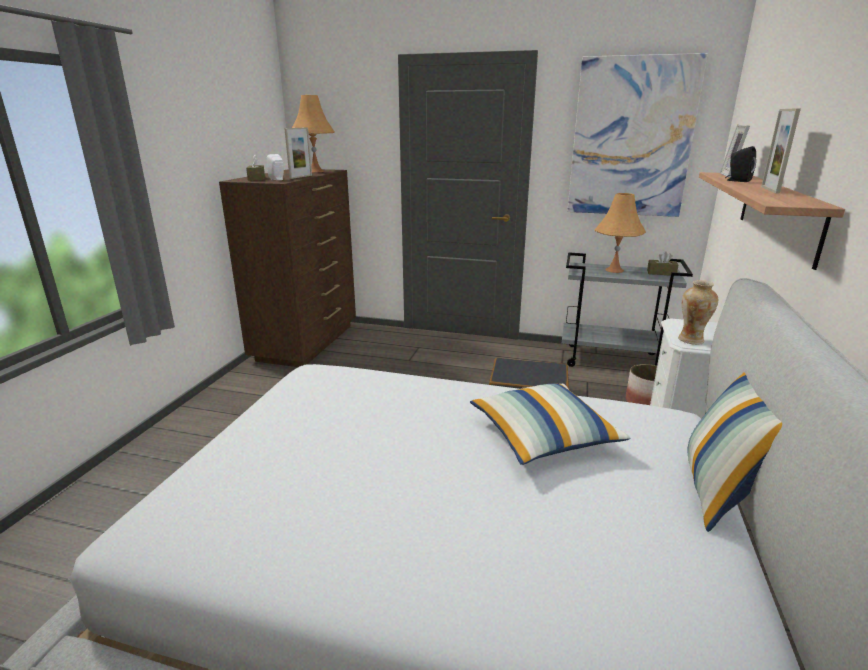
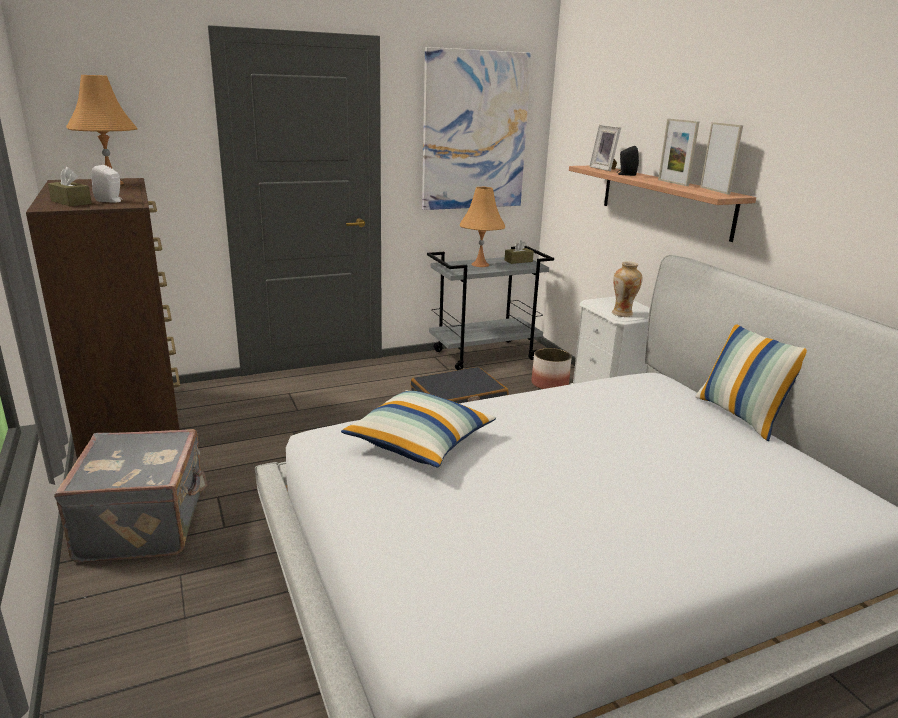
camera: 40 degrees left, 0 degrees up
picture frame [284,127,312,179] -> picture frame moved to [700,122,743,194]
pillow [470,384,631,465] -> pillow moved to [341,390,496,467]
none -> grey suitcase [54,429,208,562]

